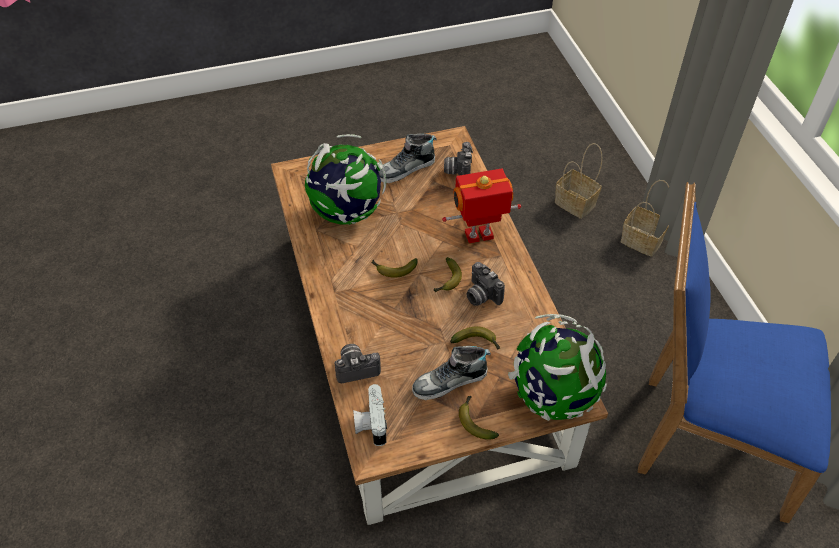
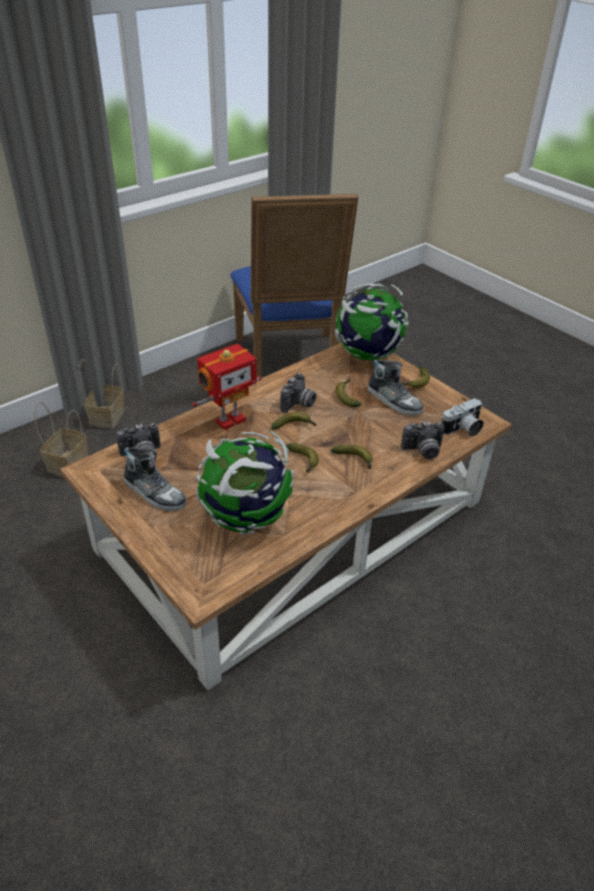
camera: 115 degrees left, 10 degrees down
camera [334,344,381,383] -> camera turned 60 degrees counterclockwise [401,421,444,460]
toy robot [442,168,521,243] -> toy robot turned 90 degrees counterclockwise [192,343,262,430]
none -> banana [331,445,373,469]

